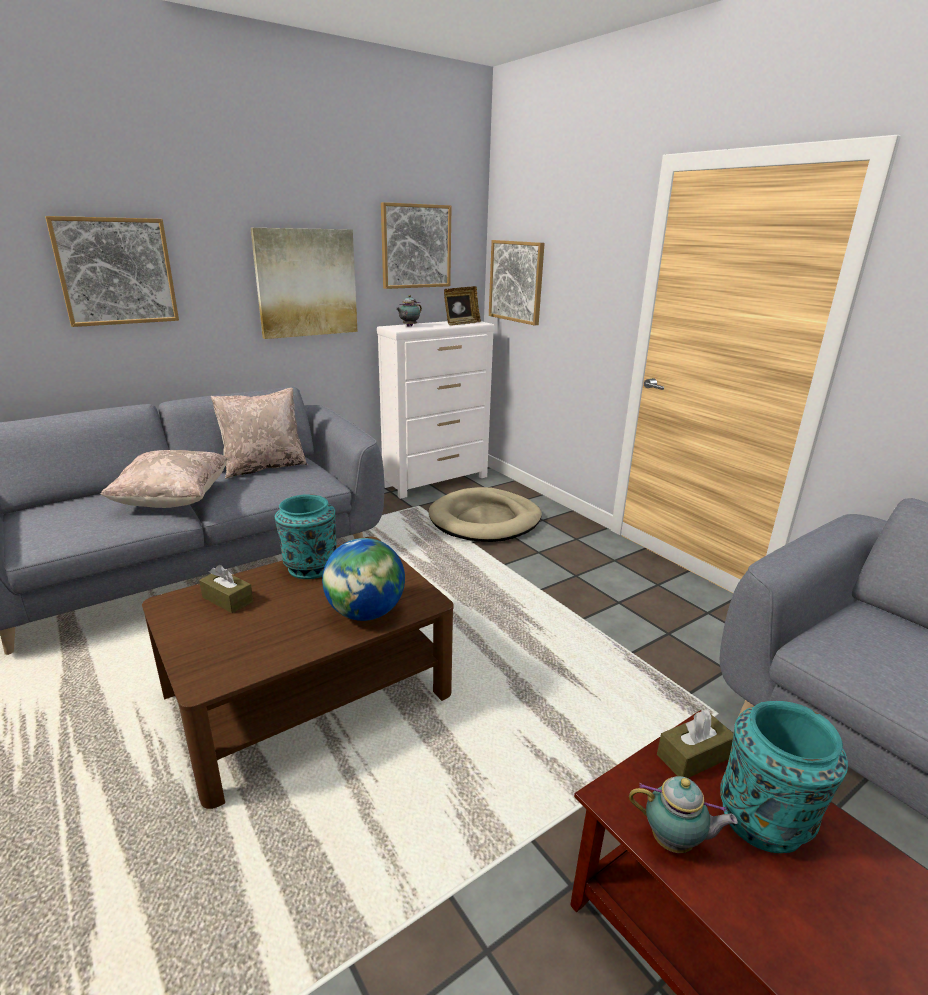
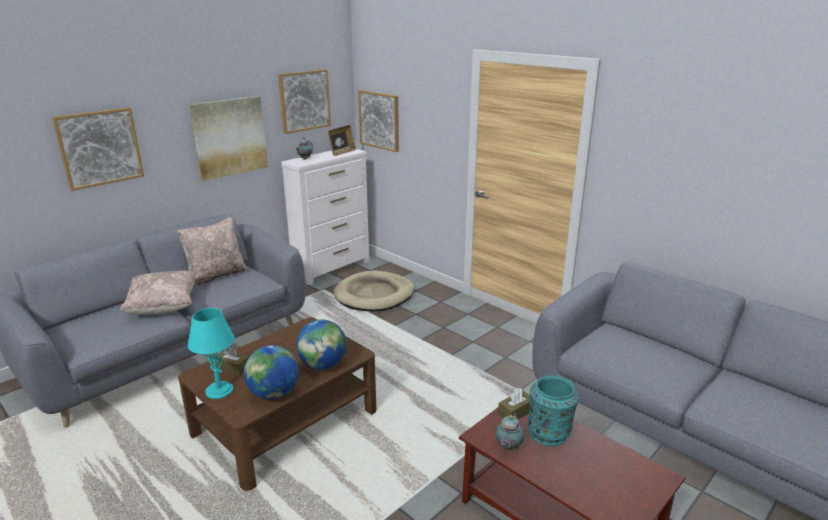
camera: 10 degrees left, 0 degrees up
turquoise vase [275,494,337,579] -> none
teapot [629,776,738,853] -> teapot turned 105 degrees clockwise [495,413,525,451]
none -> turquoise table lamp [188,308,235,399]
none -> globe [244,345,299,400]

